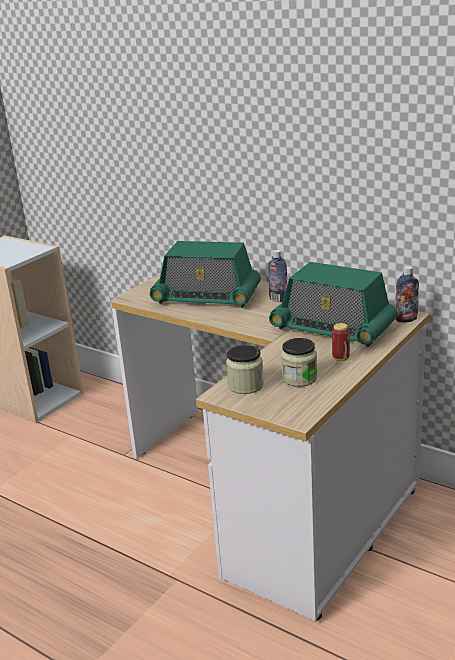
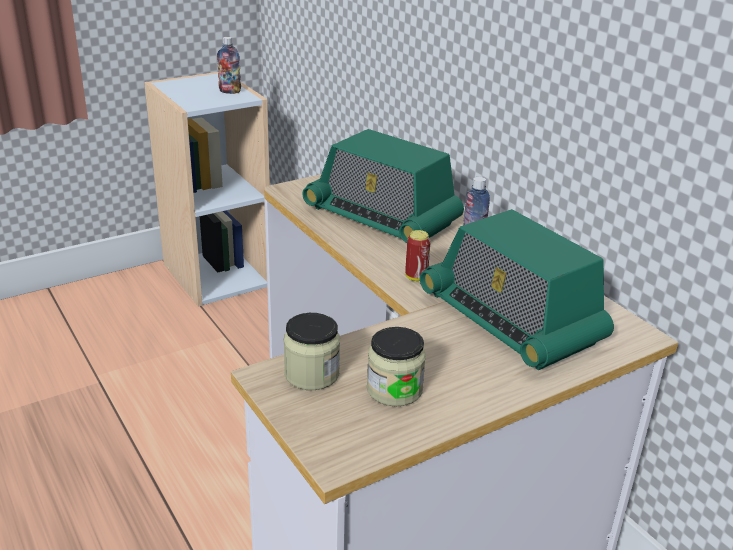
camera: 20 degrees right, 5 degrees up
can [332,323,350,361] -> can moved to [405,230,431,281]
bottle [395,266,419,323] -> bottle moved to [217,37,241,94]

